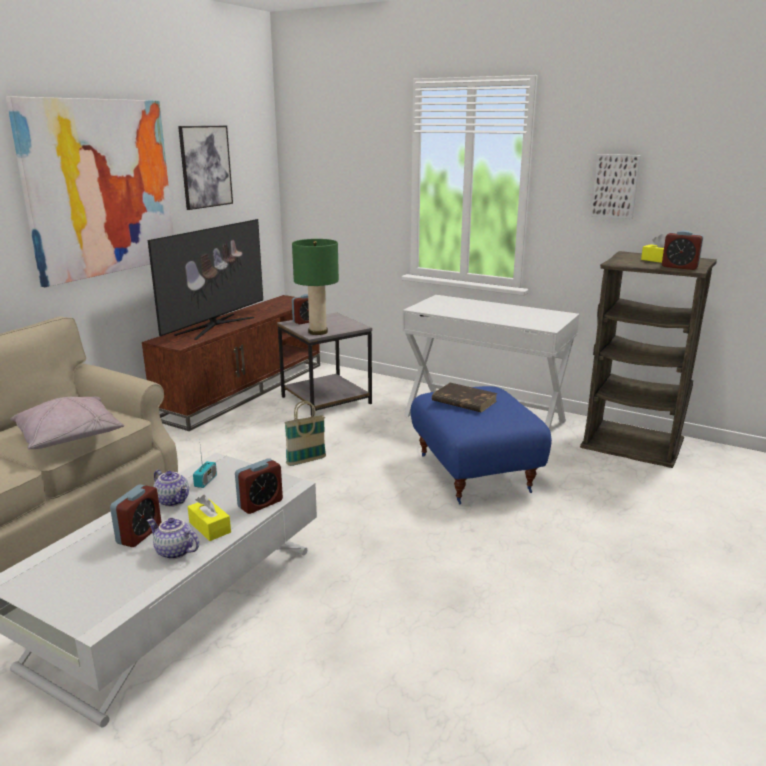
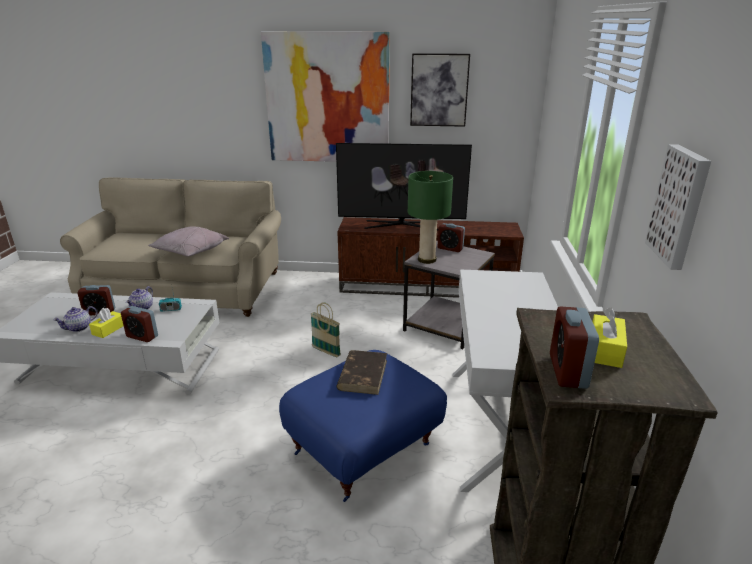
camera: 65 degrees right, 5 degrees up
teapot [147,518,199,559] -> teapot turned 135 degrees counterclockwise [53,306,98,332]

